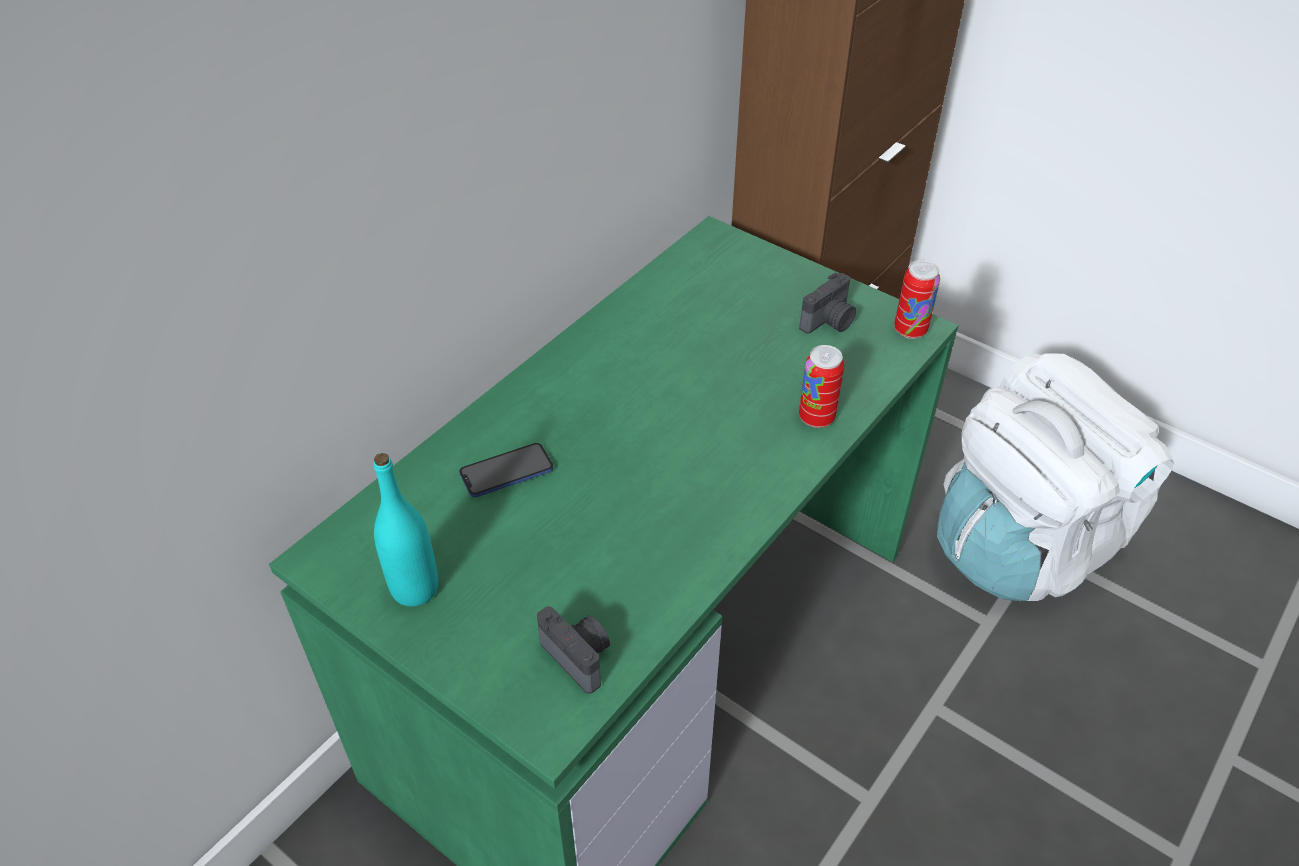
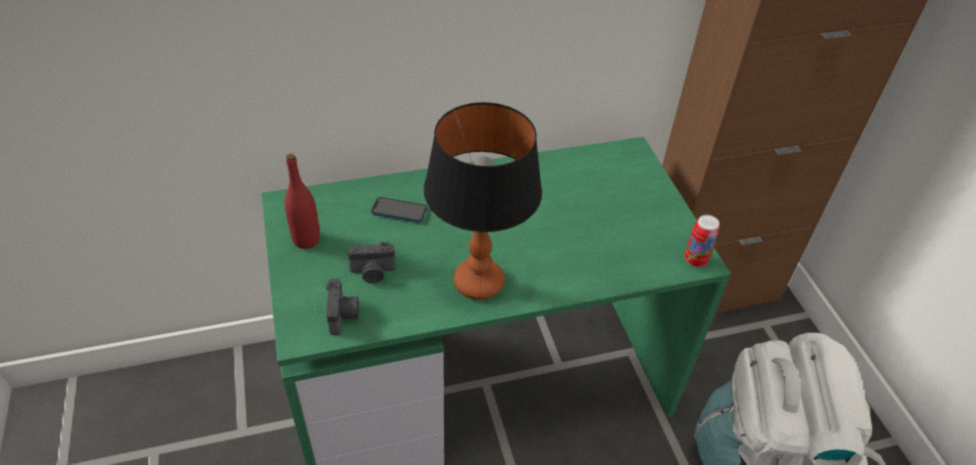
camera: 35 degrees right, 0 degrees up
turquoise bottle [373,453,438,607] -> red bottle [285,154,320,249]
camera [799,272,856,334] -> camera moved to [348,242,396,284]
can [799,345,844,428] -> none
none -> table lamp [424,102,542,300]

